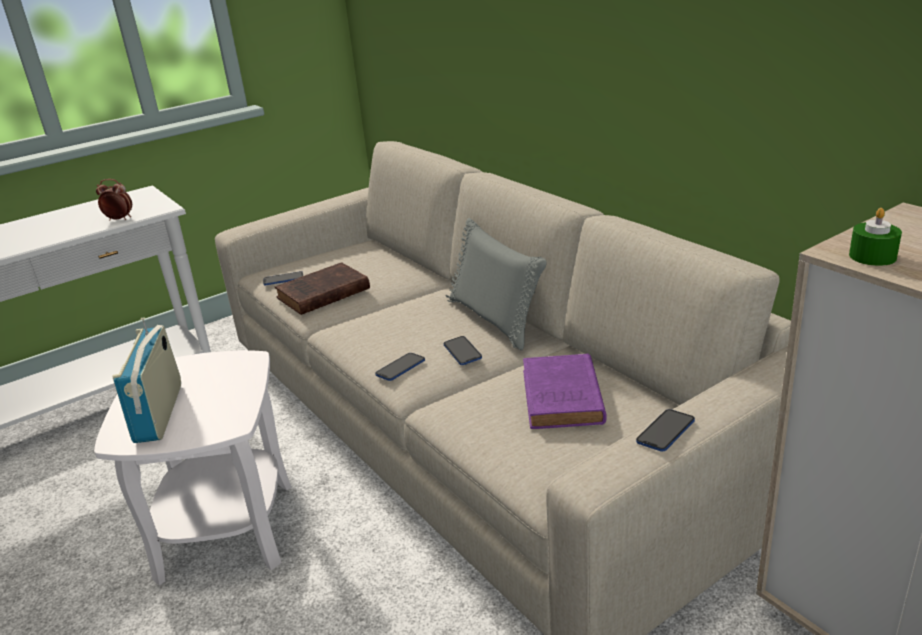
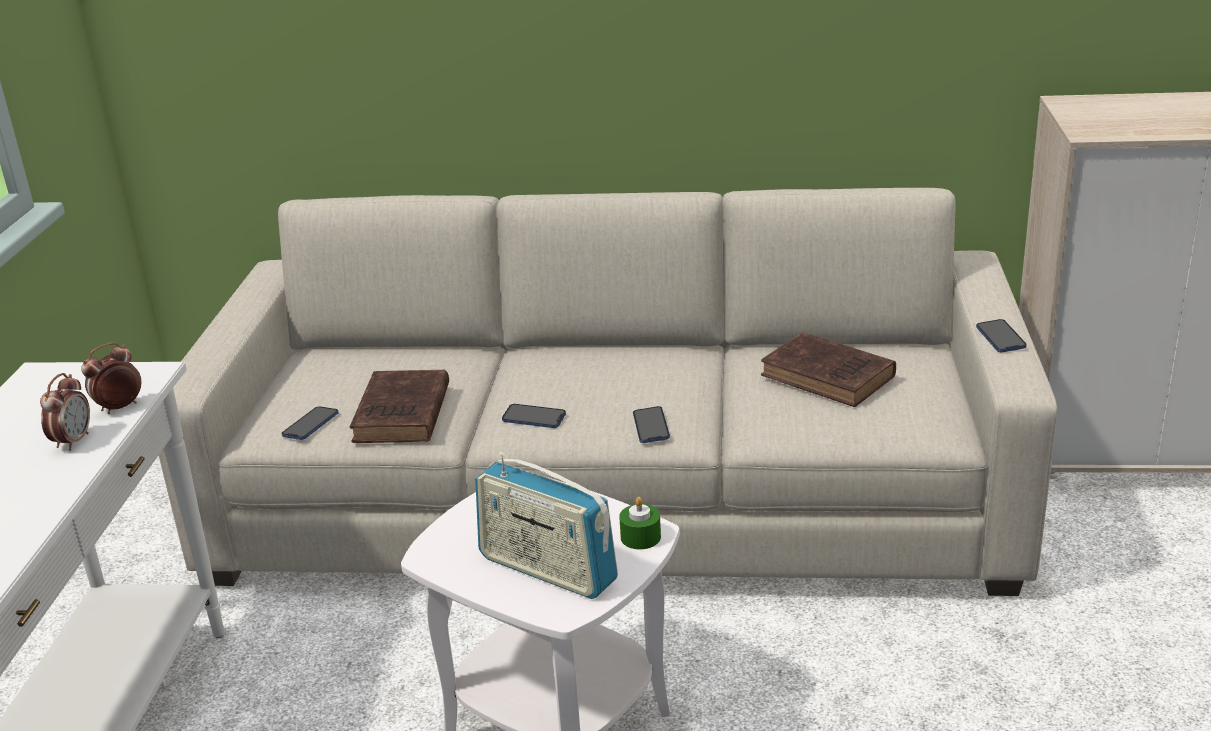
camera: 50 degrees left, 0 degrees up
phone [444,336,482,365] -> phone moved to [502,404,566,428]
grey pillow [446,218,547,350] -> none
purple book [523,354,607,429] -> brown book [761,332,896,407]
green candle [849,208,902,266] -> green candle moved to [619,497,661,550]
none -> alarm clock [40,373,90,451]

